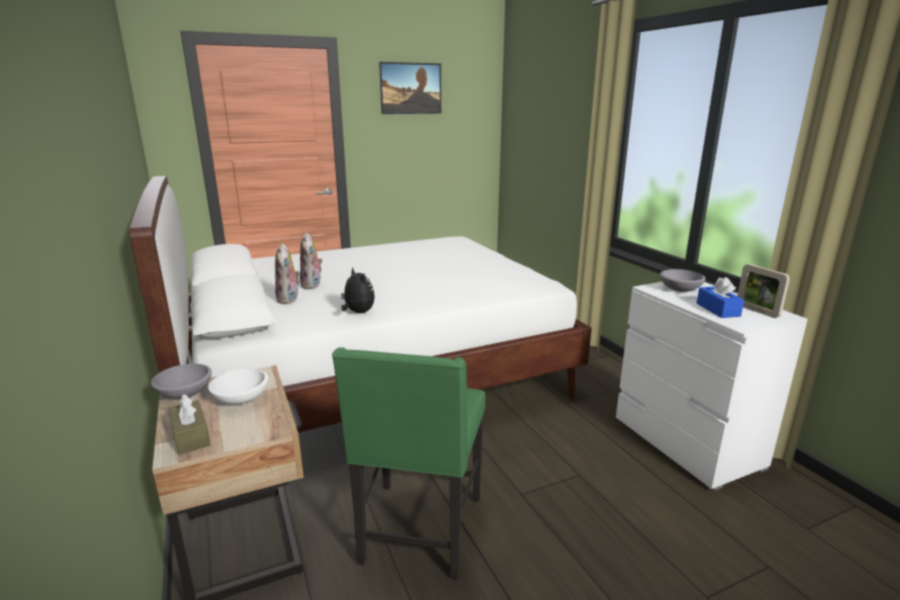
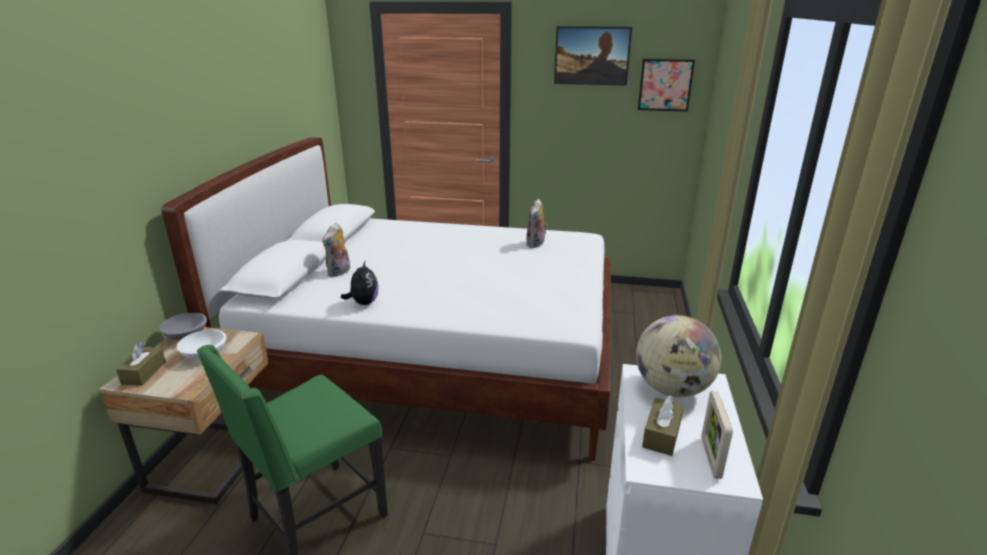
camera: 35 degrees right, 5 degrees up
plush toy [300,233,323,289] -> plush toy moved to [526,199,548,248]
grey bowl [660,269,706,292] -> globe [636,315,721,397]
blue tissue box [697,277,744,318] -> brown tissue box [642,395,684,456]
none -> picture [638,59,695,112]

